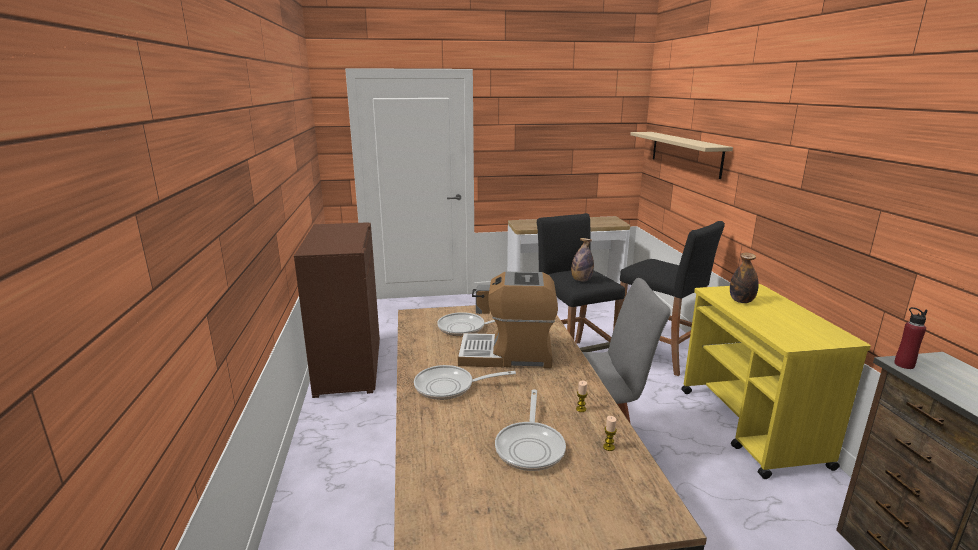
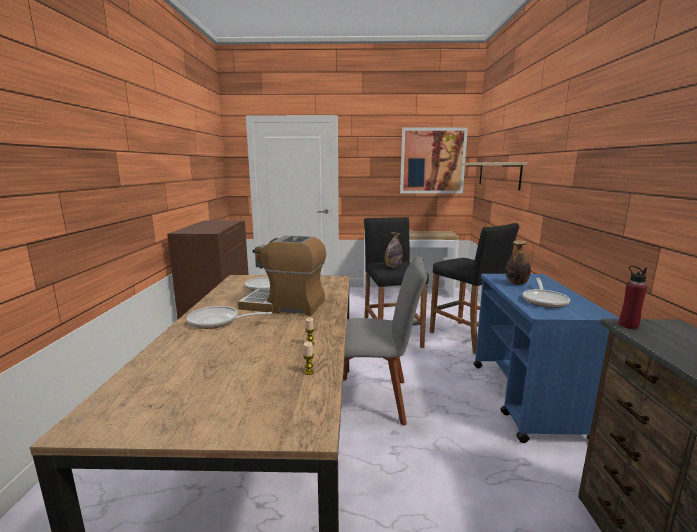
camera: 10 degrees right, 5 degrees down
frying pan [495,389,566,471] -> frying pan moved to [523,278,570,308]
yellow cart [681,284,871,479] -> blue cart [474,274,620,443]
none -> picture [400,127,468,193]

